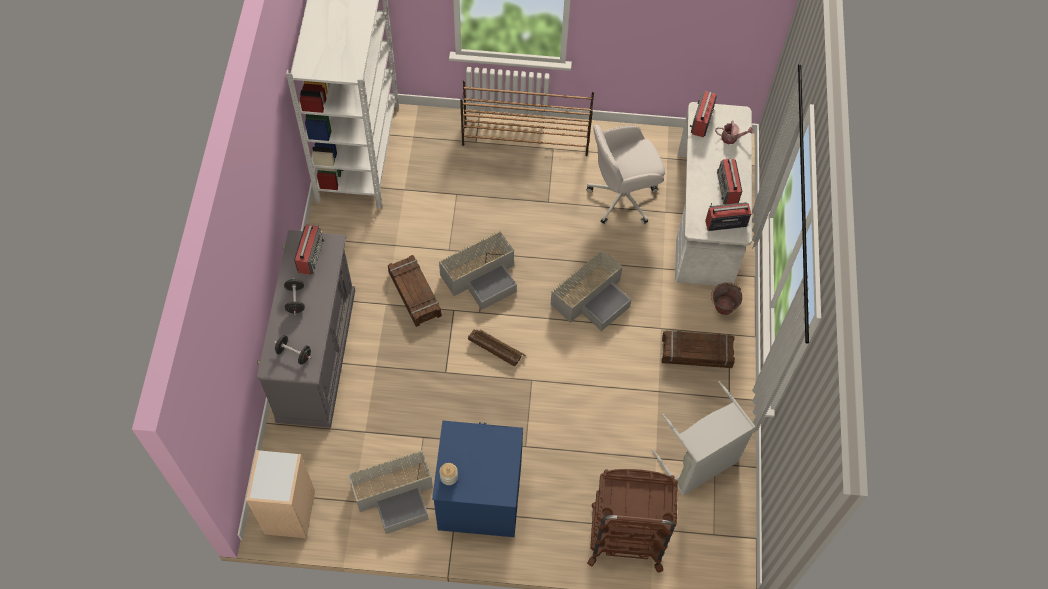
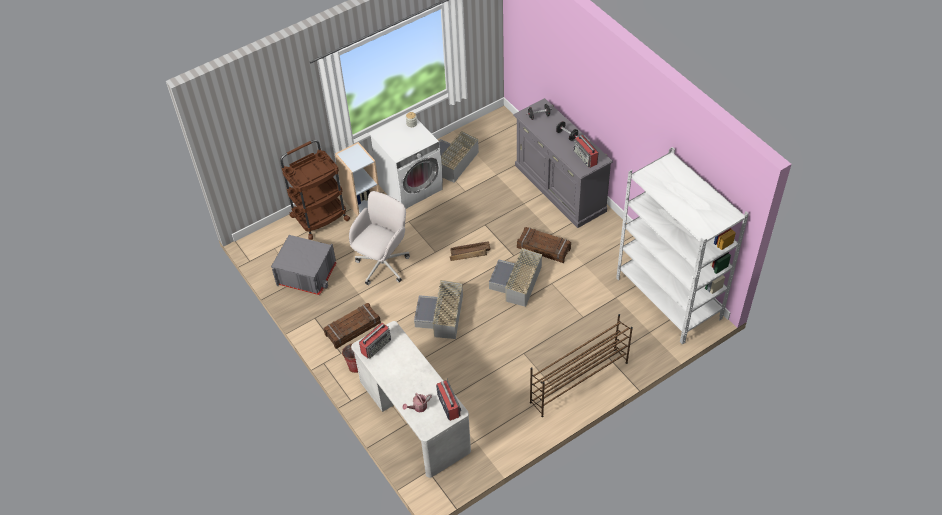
camera: 145 degrees right, 10 degrees down
bookcase [246,450,315,538] -> bookcase moved to [335,142,380,216]
blue washing machine [432,420,523,537] -> white washing machine [369,114,443,209]
white office chair [587,125,665,224] -> white office chair moved to [349,191,410,285]
grey laundry basket [652,381,756,496] -> grey storage box [271,235,336,295]
radio [717,159,742,205] -> none

